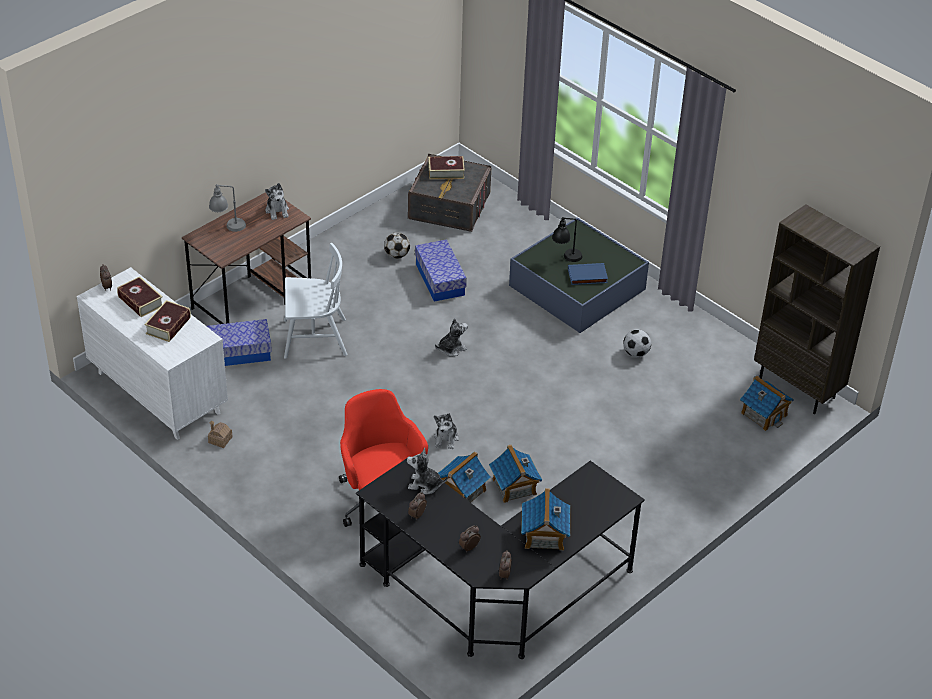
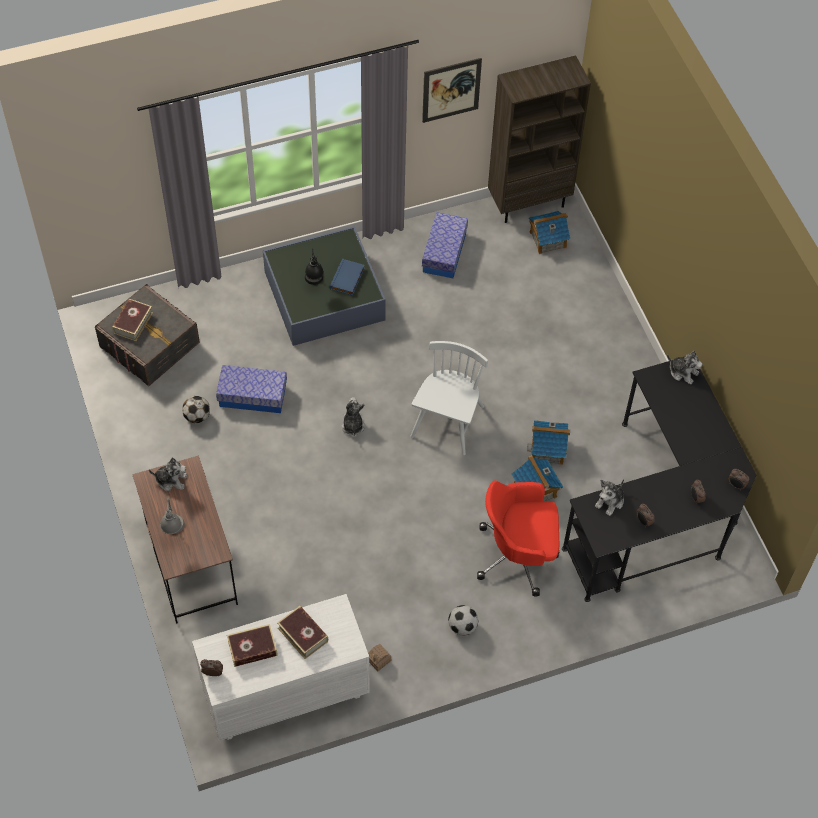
camera: 65 degrees left, 15 degrees up
storage box [207,319,272,366] -> storage box moved to [422,212,468,278]
white chair [284,243,347,359] -> white chair moved to [410,341,488,455]
plush toy [434,413,459,449] -> plush toy moved to [667,351,703,385]
toy house [521,488,570,551] -> none
football [623,330,651,357] -> football moved to [448,605,478,635]
none -> picture [422,58,482,123]

